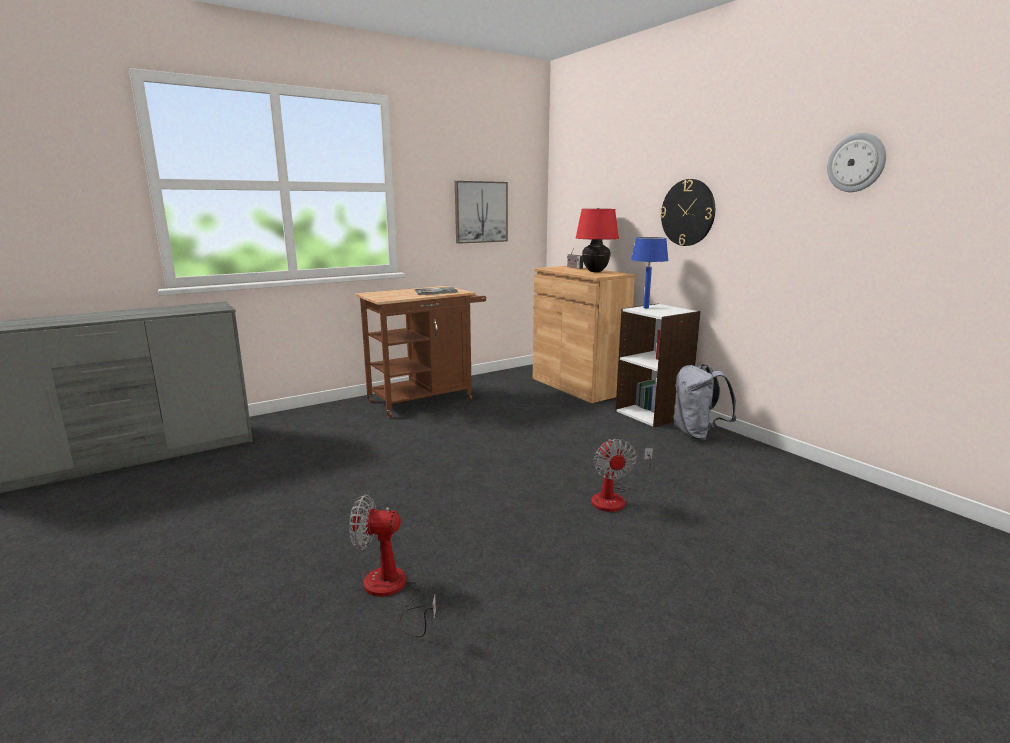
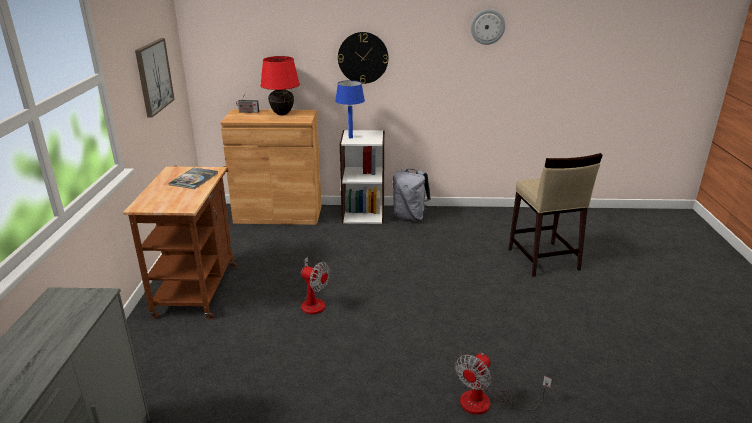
camera: 55 degrees left, 10 degrees up
fan [591,439,653,512] -> fan moved to [298,257,330,314]
none -> beige stool [509,153,603,277]

